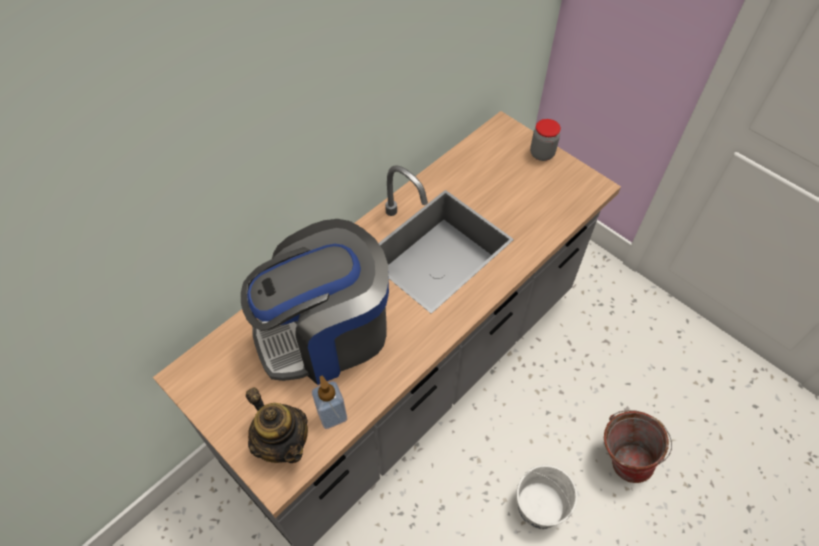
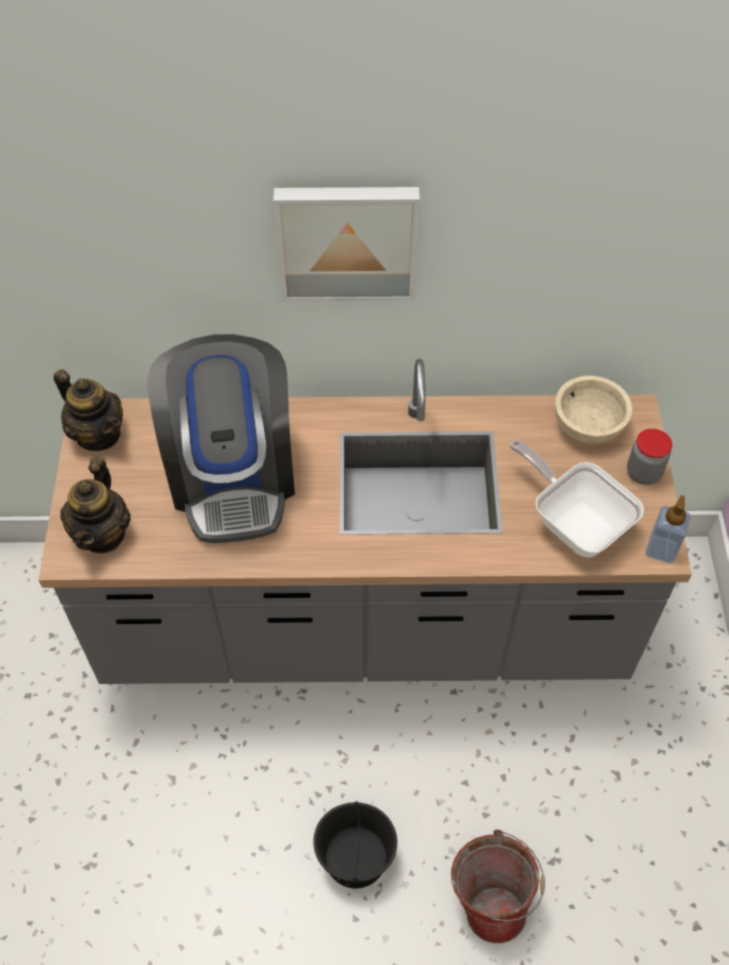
camera: 45 degrees right, 0 degrees up
coffee machine [241,219,389,385] -> coffee machine turned 120 degrees counterclockwise [147,334,295,543]
soap dispenser [312,376,347,429] -> soap dispenser moved to [646,495,691,563]
white bucket [516,465,578,529] -> black bucket [313,801,397,888]
none -> teapot [53,369,123,451]
none -> picture [273,187,420,302]
none -> frying pan [510,440,644,557]
none -> beige bowl [555,376,632,444]

